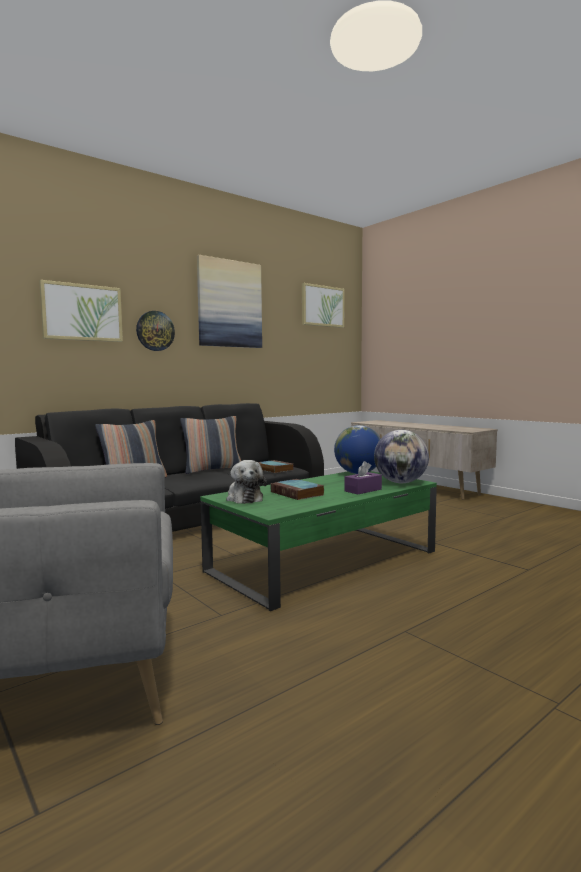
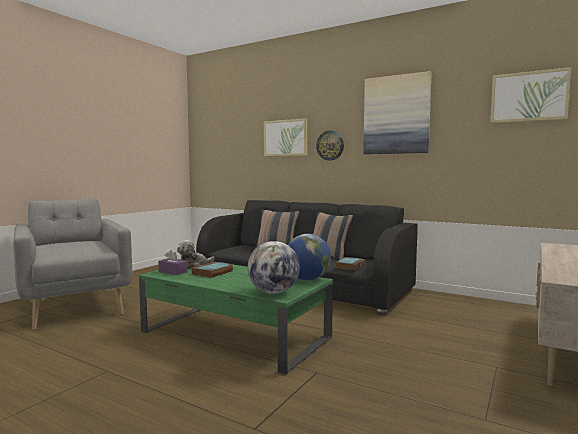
camera: 70 degrees right, 0 degrees up
purple tissue box [345,461,382,494] -> purple tissue box moved to [158,250,188,275]

